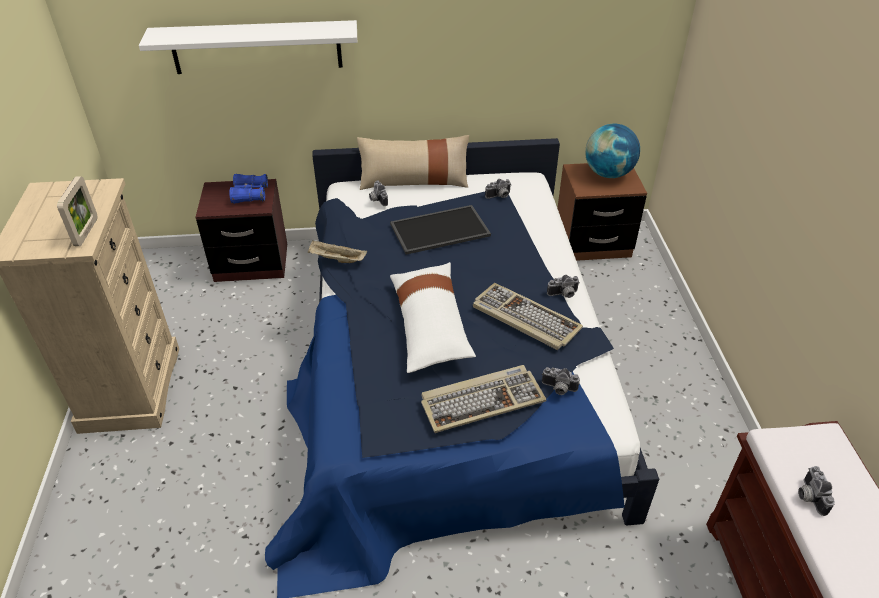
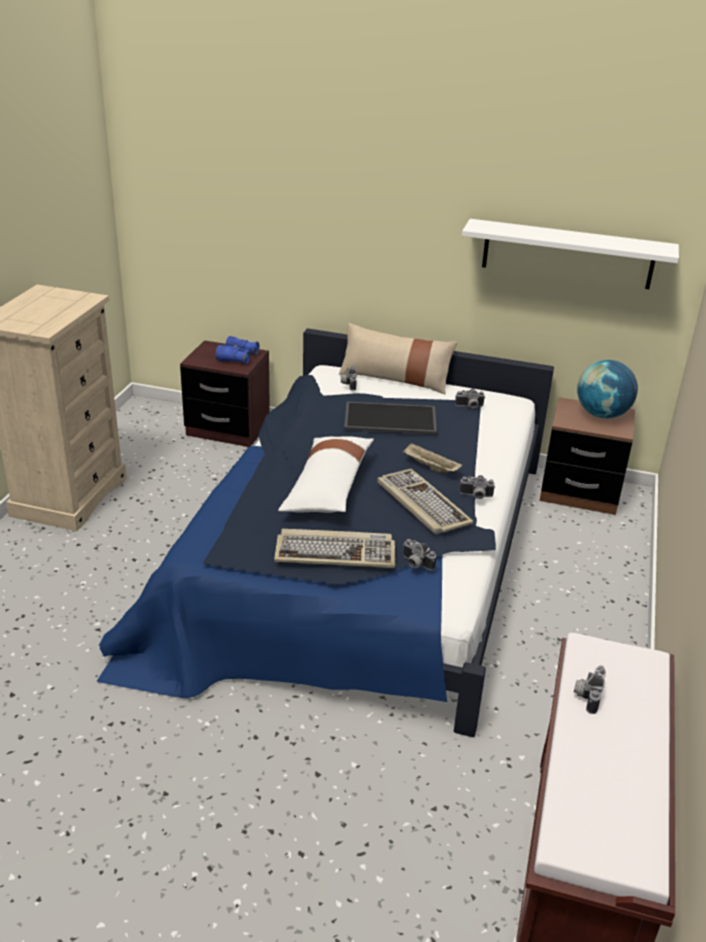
camera: 20 degrees right, 10 degrees down
picture frame [57,176,97,246] -> none
white shelf [139,20,357,74] -> white shelf moved to [462,219,679,289]
beige tray [308,241,367,263] -> beige tray moved to [402,443,463,473]

